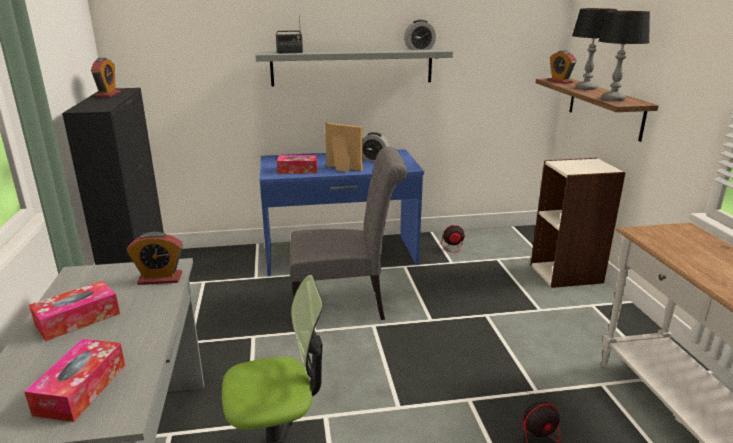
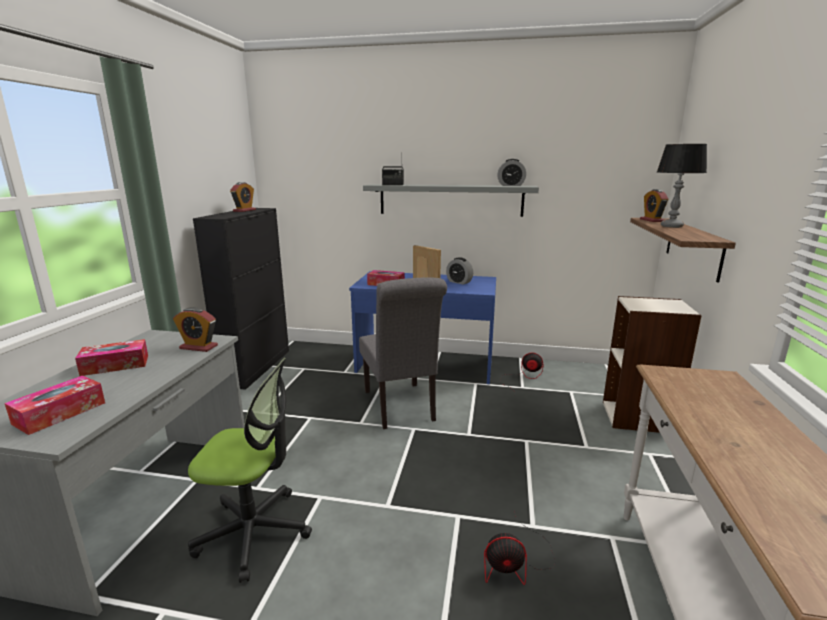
camera: 20 degrees right, 5 degrees down
grey chair [290,147,407,320] -> grey chair turned 60 degrees clockwise [359,277,447,429]
table lamp [598,11,650,101] -> none

